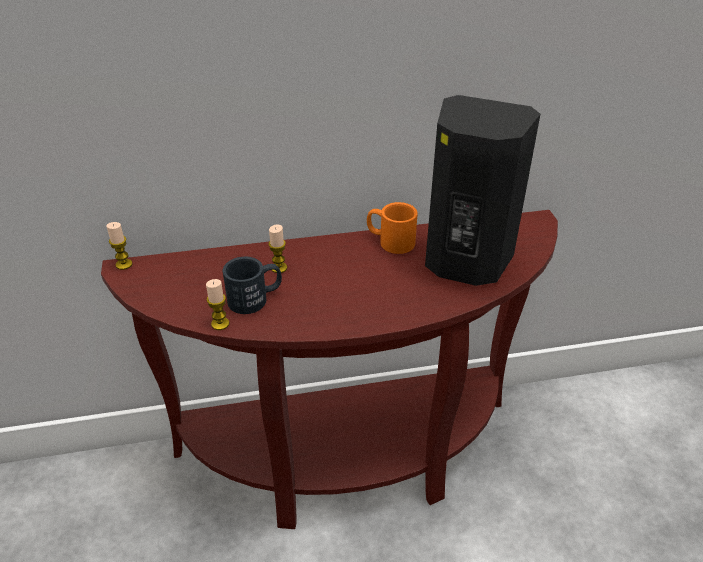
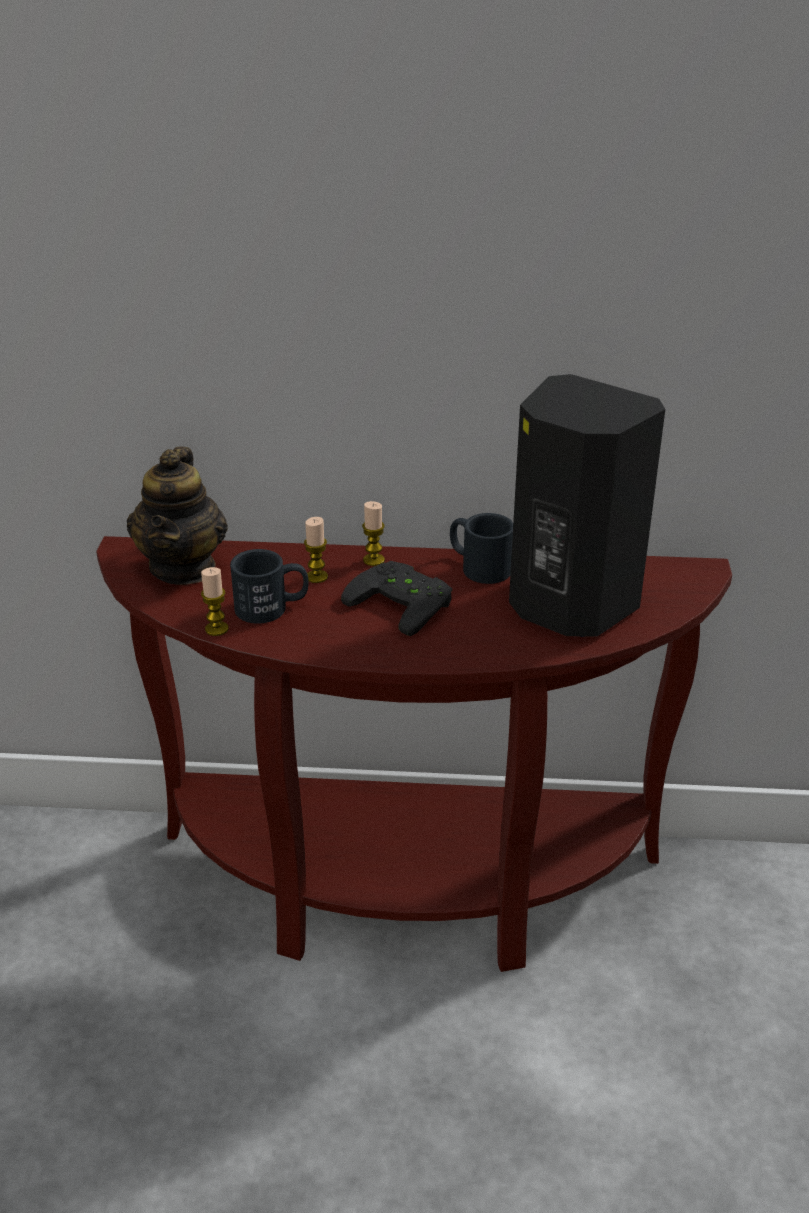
camera: 15 degrees right, 5 degrees down
candle [106,222,132,270] -> candle moved to [362,501,385,566]
orange mug [367,202,418,254] -> black mug [450,513,513,584]
none -> teapot [127,446,228,585]
none -> black game controller [341,561,452,636]

